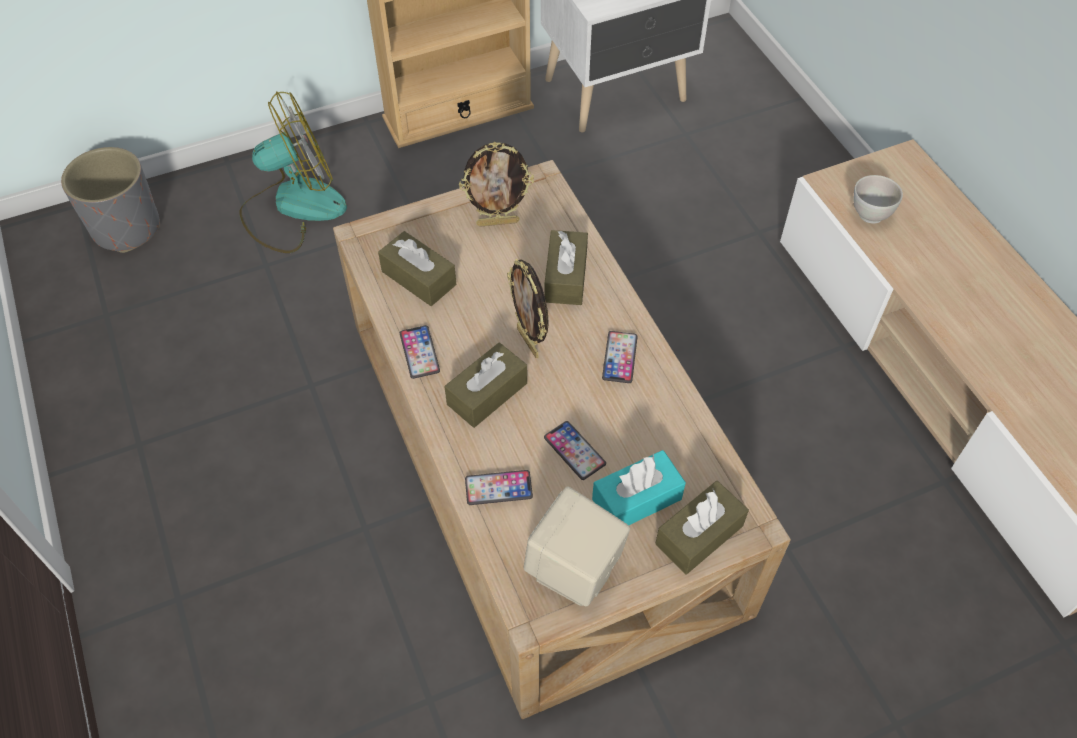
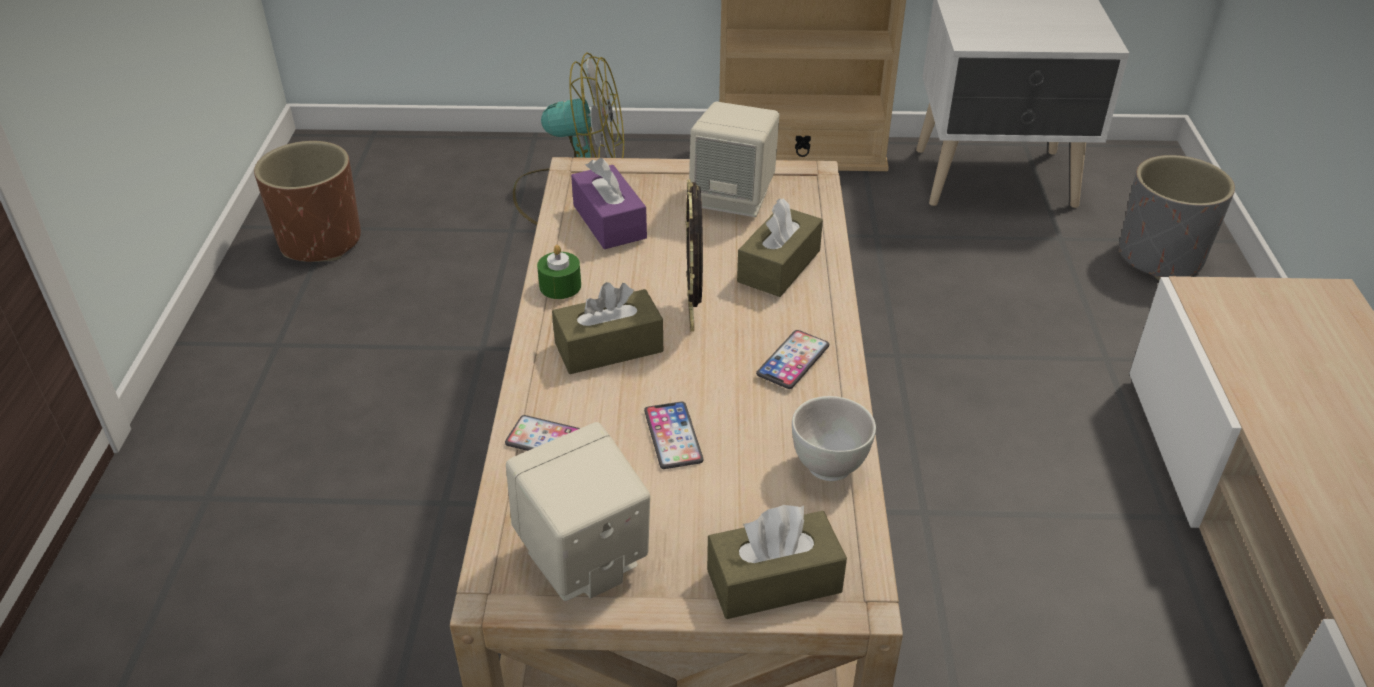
camera: 25 degrees right, 15 degrees down
grey planter [61,147,160,253] -> grey planter moved to [1119,155,1235,280]
brown tissue box [378,231,456,306] -> purple tissue box [571,158,647,249]
phone [400,325,440,379] -> green candle [537,245,581,299]
picture frame [459,142,534,227] -> beige speaker [689,102,779,217]
turquoise tissue box [592,450,686,525] -> none
white bowl [853,175,903,224] -> white bowl moved to [792,396,876,481]
none -> brown planter [254,141,361,262]

